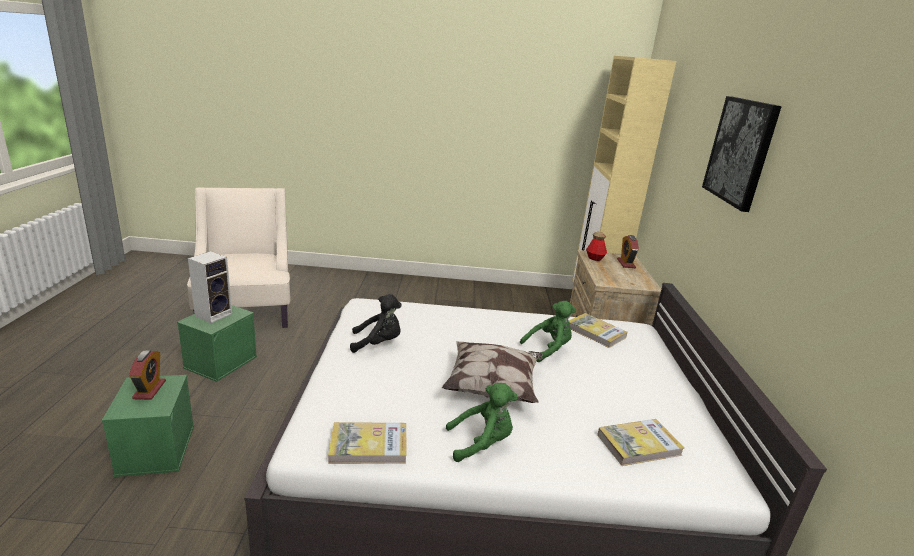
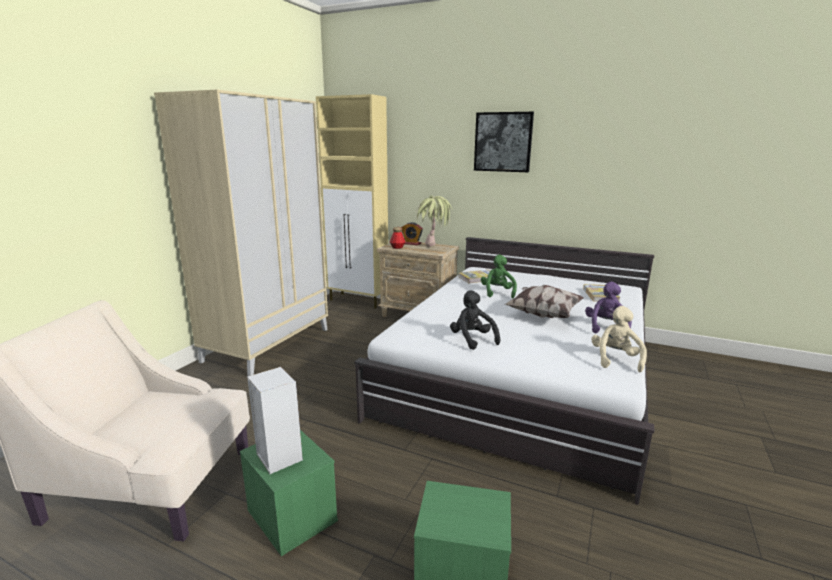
camera: 65 degrees left, 5 degrees down
alarm clock [129,350,166,400] -> none
book [328,422,407,464] -> beige plush toy [591,306,647,373]
black plush toy [350,294,402,353] -> black plush toy turned 45 degrees counterclockwise [450,290,500,350]
green plush toy [446,383,518,462] -> purple plush toy [585,282,632,334]
none -> beige wardrobe [154,89,328,376]
none -> potted plant [416,196,452,247]

